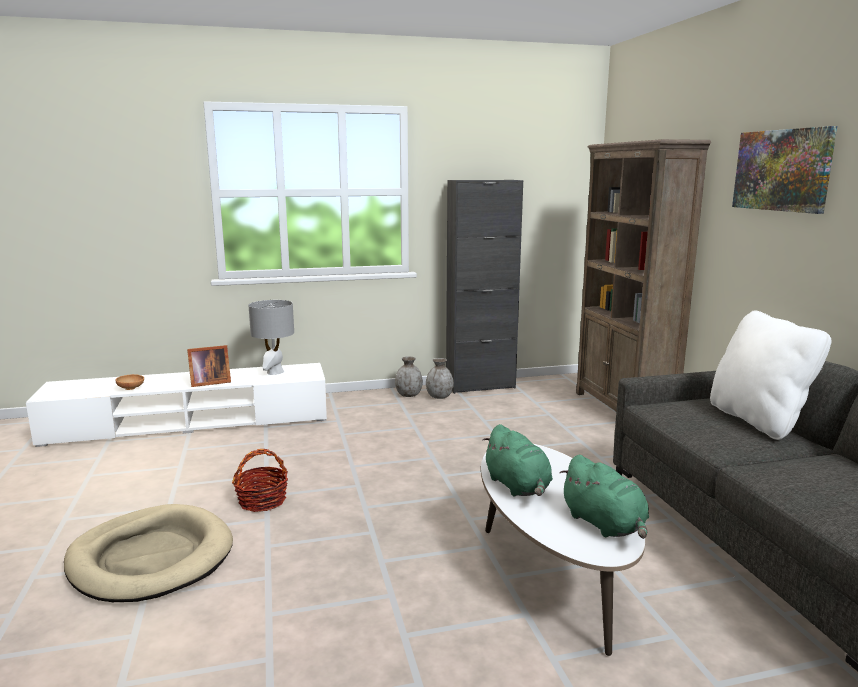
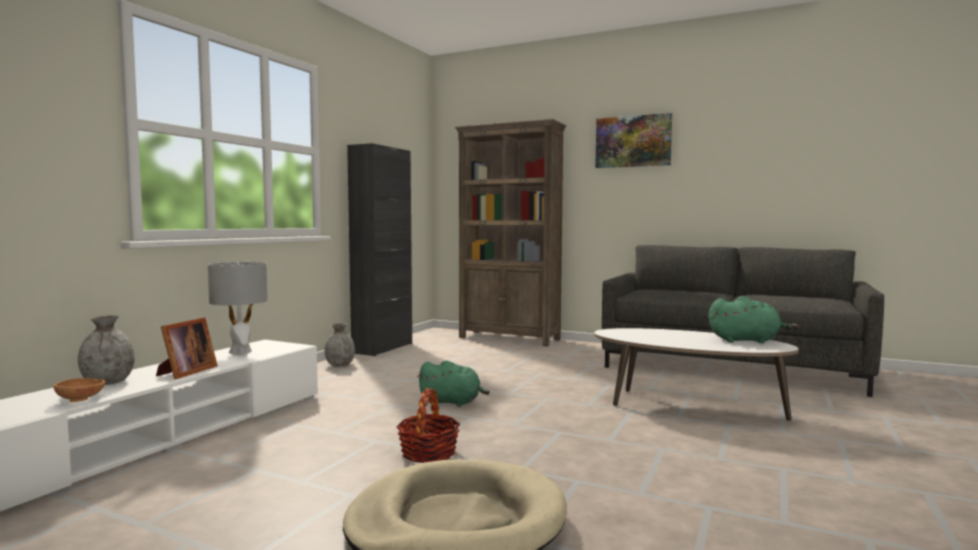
camera: 50 degrees left, 10 degrees down
grey vase [426,358,454,399] -> grey vase moved to [78,315,135,385]
green plush toy [482,424,553,496] -> green plush toy moved to [417,360,490,407]
white pillow [710,310,831,440] -> none

